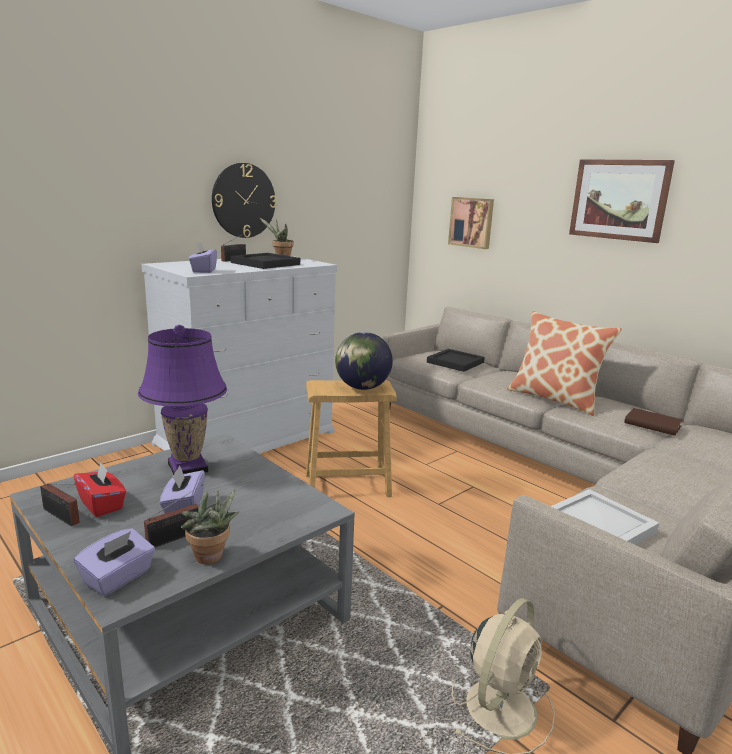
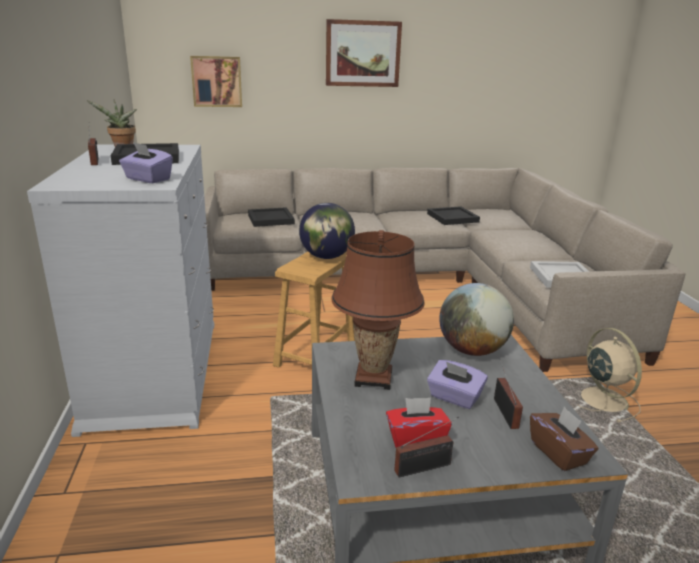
camera: 55 degrees left, 5 degrees up
purple tissue box [74,528,155,596] -> brown tissue box [530,406,598,471]
purple table lamp [138,324,227,475] -> brown table lamp [331,230,425,390]
potted plant [181,489,240,564] -> none
wall clock [212,163,276,238] -> none
pillow [507,311,622,416] -> none
brown book [624,408,683,436] -> black tray [427,206,480,225]
none -> globe [439,283,514,356]

